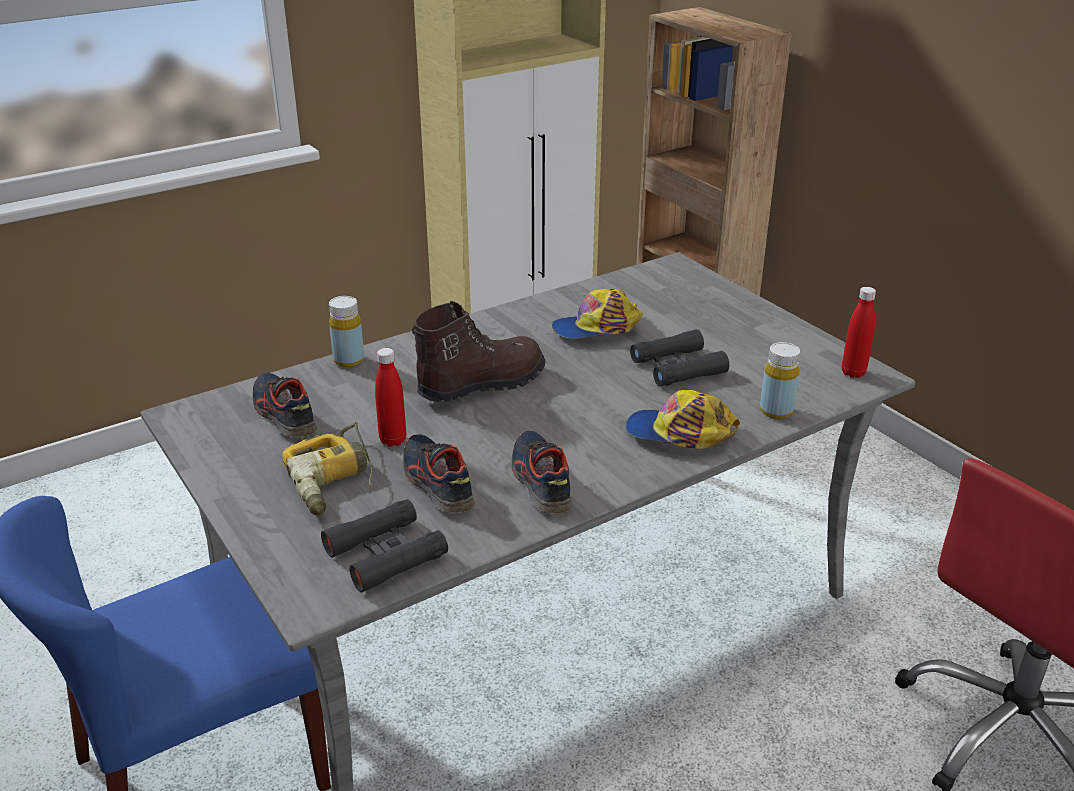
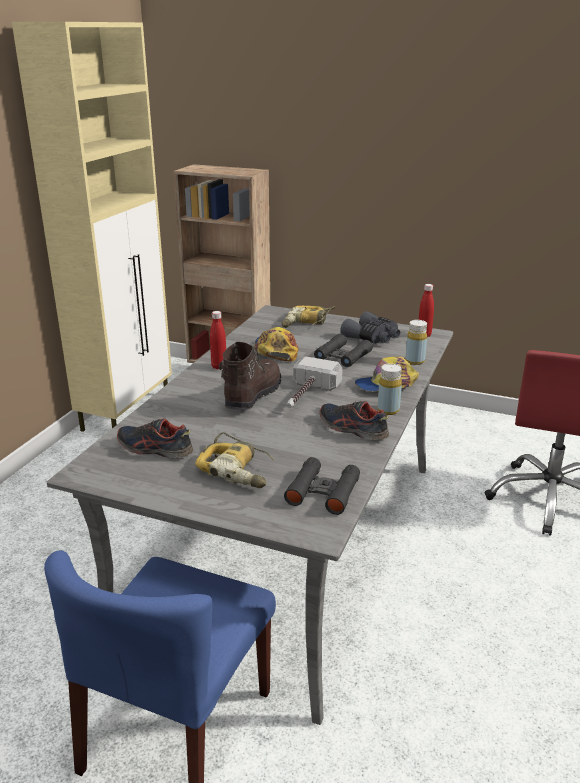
camera: 35 degrees left, 5 degrees down
yellow bottle [329,296,364,367] -> yellow bottle moved to [378,363,402,415]
red bottle [375,348,406,447] -> red bottle moved to [210,311,226,369]
shoe [403,434,475,513] -> none
cap [552,289,643,339] -> cap turned 135 degrees clockwise [255,327,298,361]
none -> power drill [282,305,335,328]
none -> hammer [286,356,343,408]
none -> grey binoculars [340,311,400,344]

